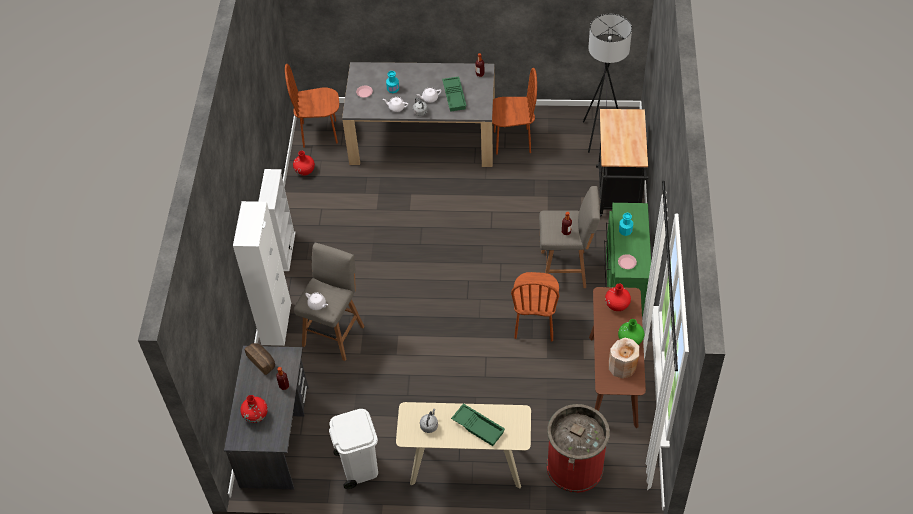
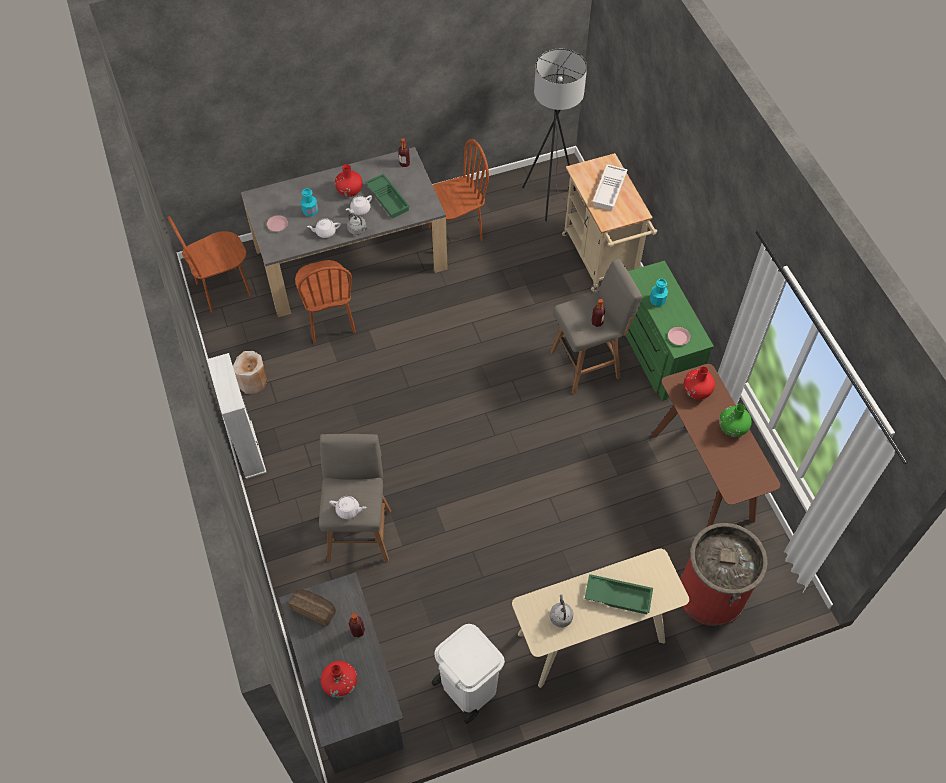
camera: 25 degrees left, 5 degrees up
white cabinet [233,201,291,346] -> none
red vase [293,151,315,176] -> red vase moved to [335,164,362,197]
brown chair [511,272,559,341] -> brown chair moved to [295,260,356,343]
black cart [596,109,648,217] -> beige cart [562,153,657,291]
beige vase [609,338,639,378] -> beige vase moved to [233,351,267,394]
none -> white tray [593,164,628,210]

